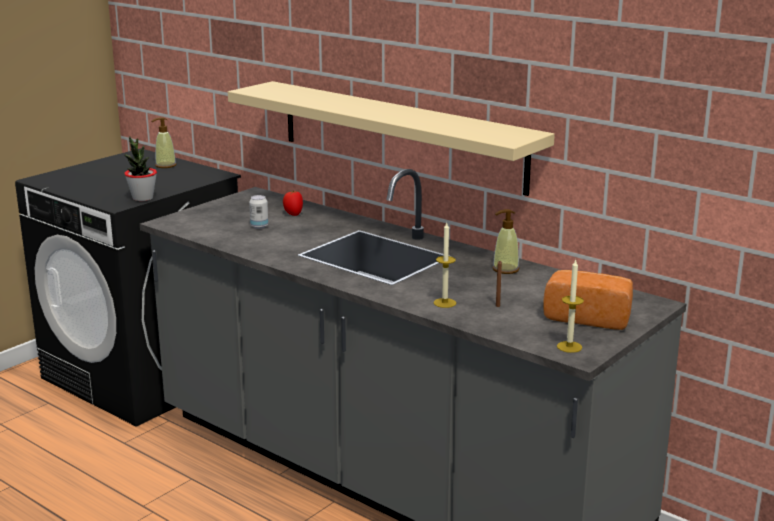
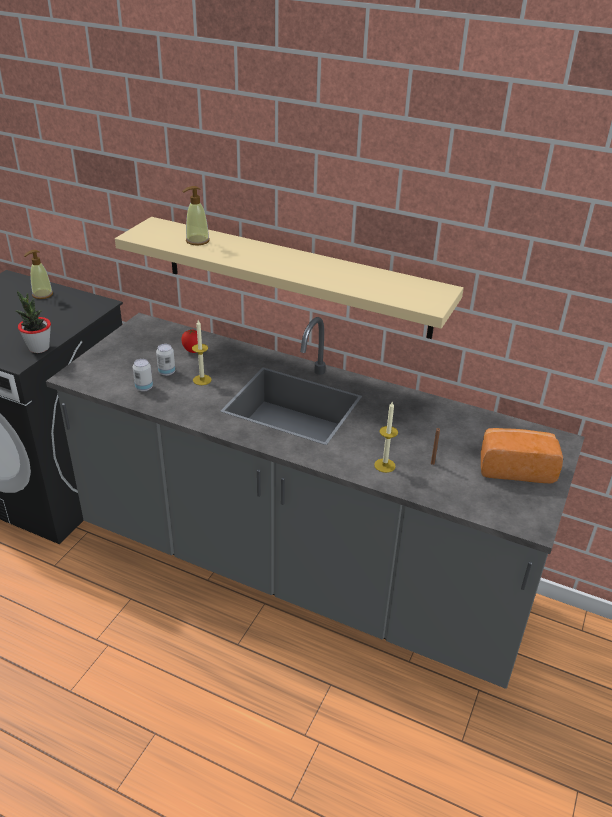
camera: 15 degrees left, 15 degrees up
soap dispenser [493,209,519,274] -> soap dispenser moved to [182,186,210,245]
candle [557,259,584,353] -> candle moved to [192,320,212,385]
none -> can [133,359,153,392]

